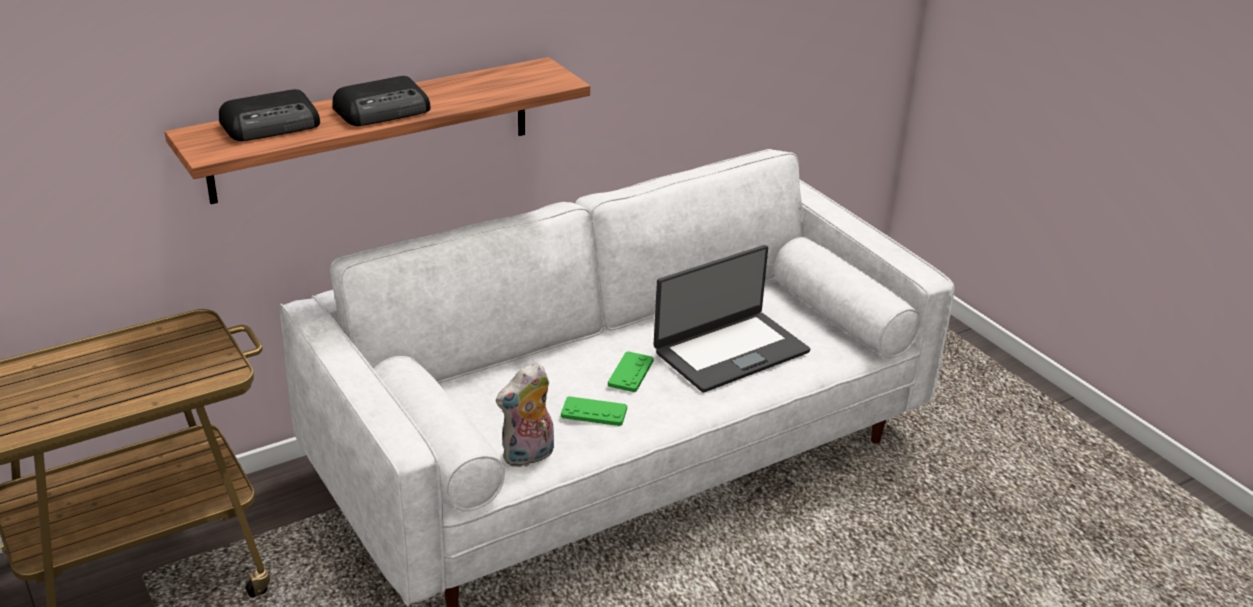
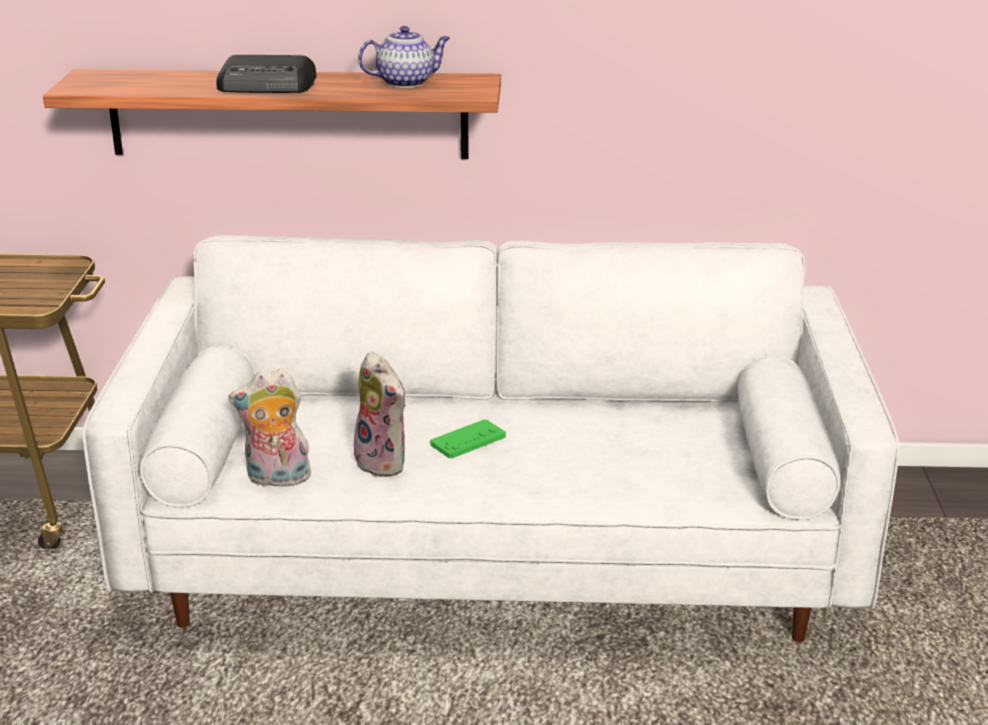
camera: 35 degrees right, 5 degrees down
radio [219,89,320,141] -> none
green game controller [561,396,627,426] -> plush toy [354,352,405,477]
laptop [654,245,810,392] -> none
none -> teapot [358,26,450,88]

